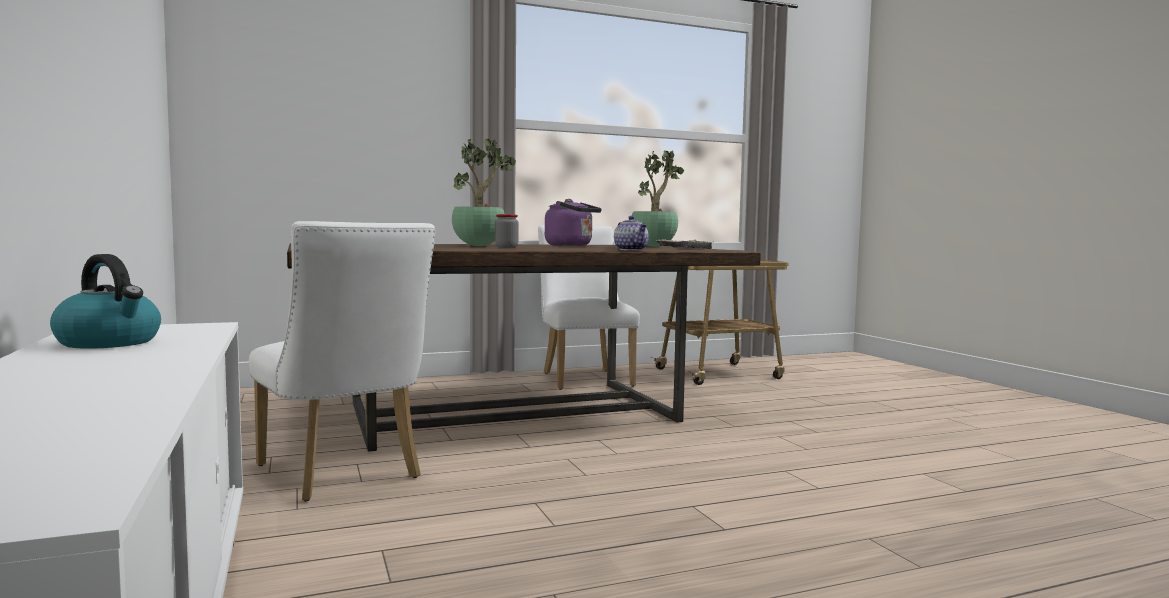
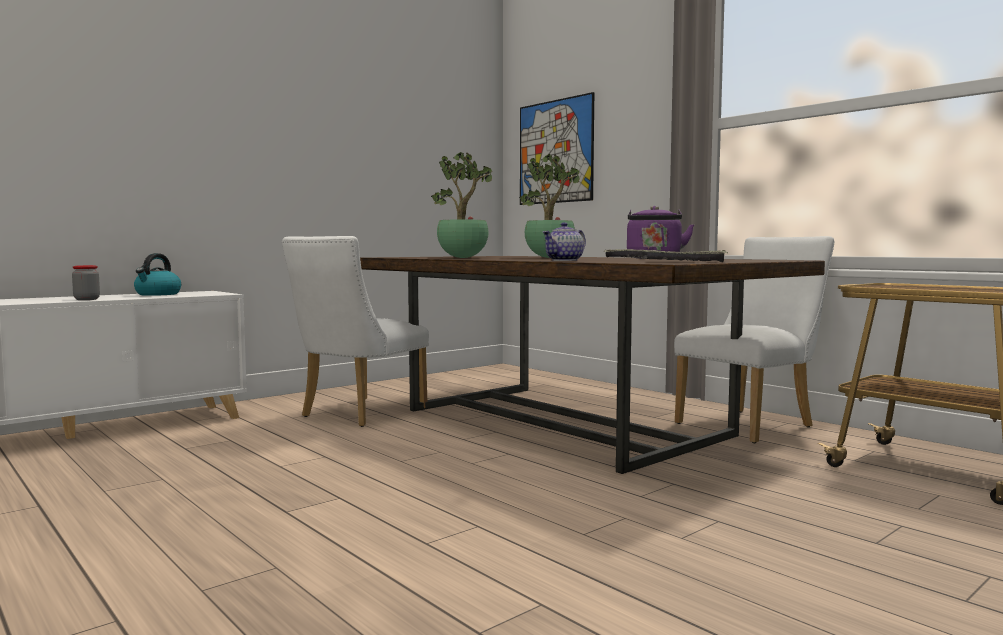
camera: 70 degrees right, 0 degrees up
jar [495,214,518,248] -> jar moved to [72,265,100,300]
potted plant [632,150,684,247] -> potted plant moved to [431,152,492,258]
none -> picture [520,92,594,205]

